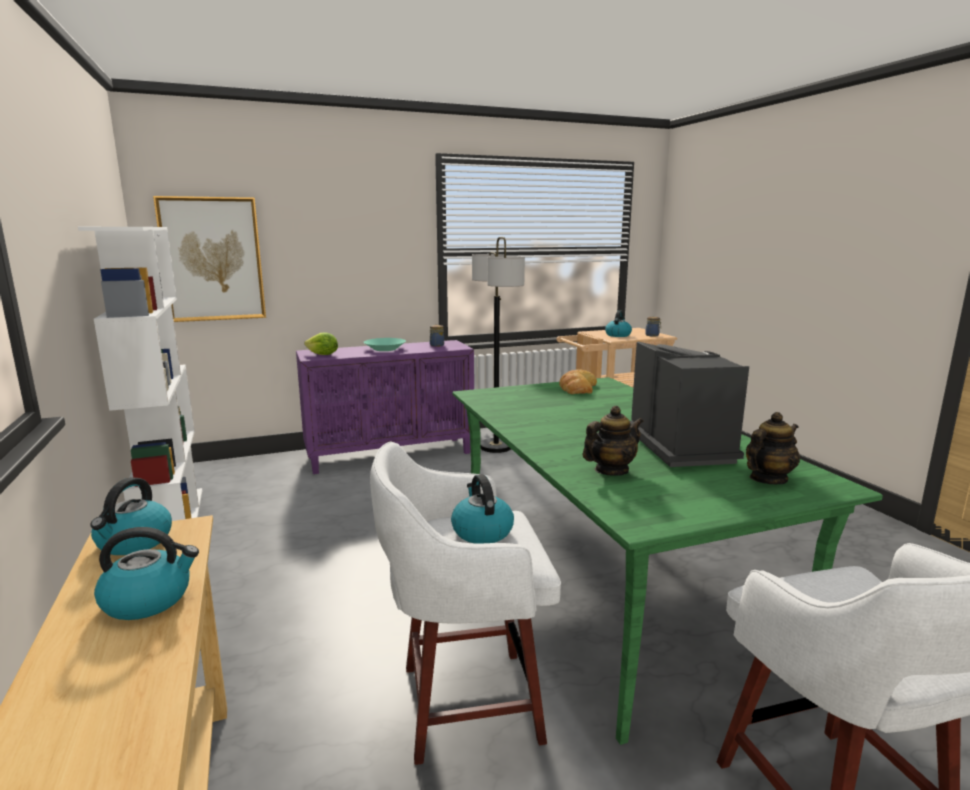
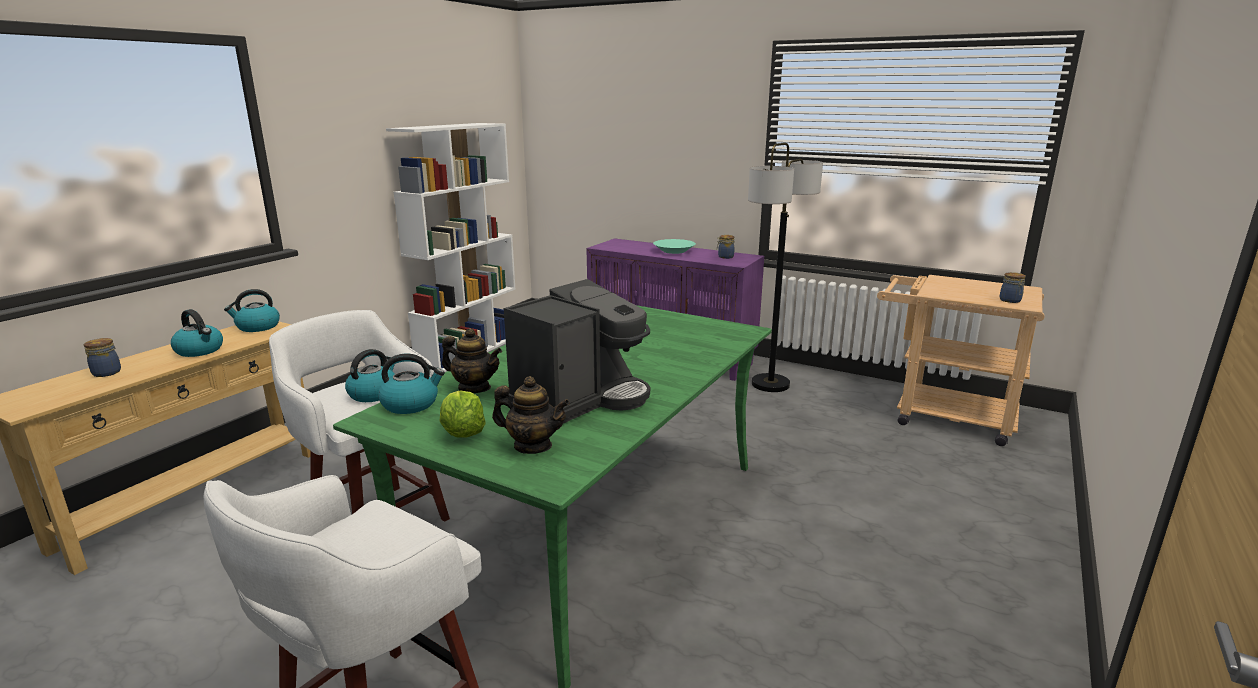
camera: 50 degrees right, 5 degrees up
picture [153,196,266,322] -> none
lettuce [304,332,338,355] -> lettuce moved to [440,390,486,438]
bread [559,369,597,394] -> none
kettle [605,310,632,337] -> kettle moved to [378,354,445,414]
none -> jar [84,338,121,377]

